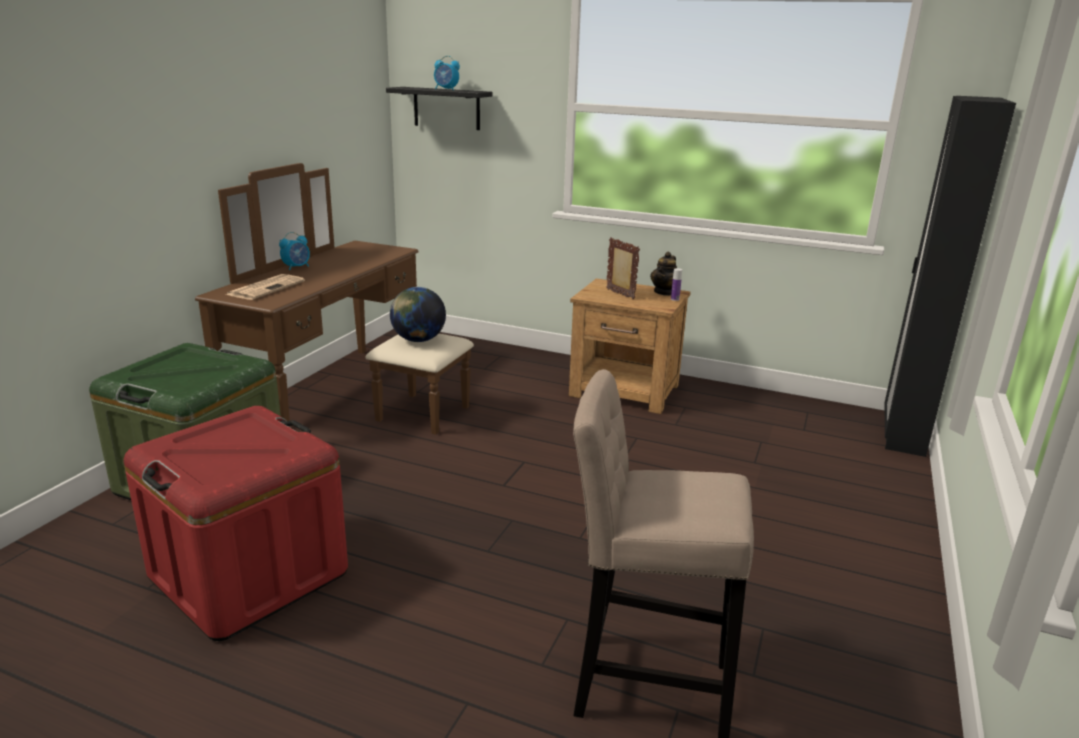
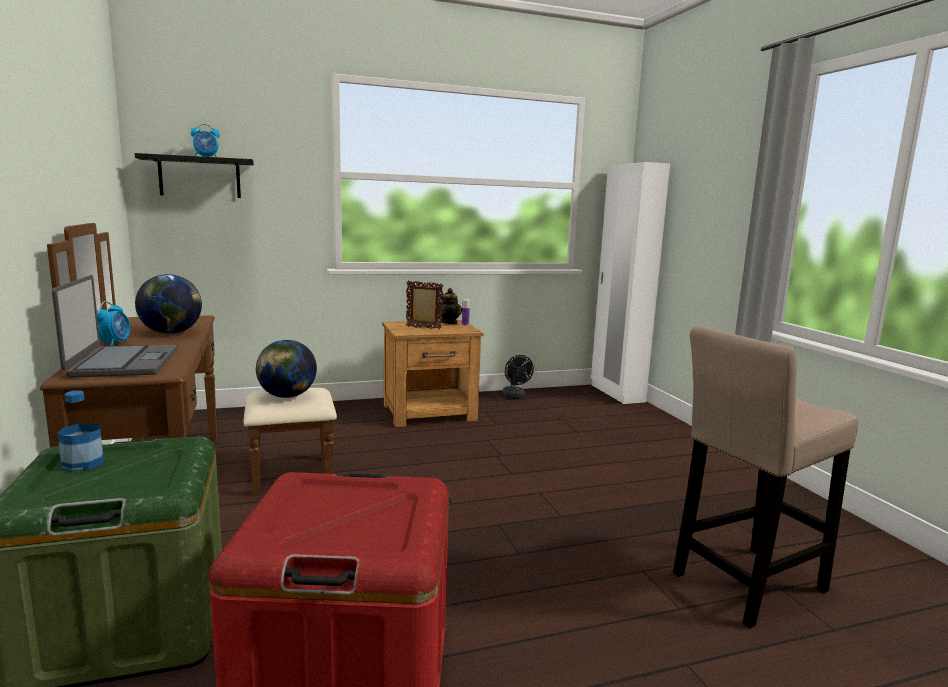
camera: 40 degrees left, 10 degrees down
newspaper [225,274,305,300] -> laptop [52,275,177,378]
black wardrobe [885,96,1016,457] -> white wardrobe [591,162,670,404]
none -> bottle [57,391,104,472]
none -> globe [135,274,202,334]
none -> black fan [502,355,534,398]

